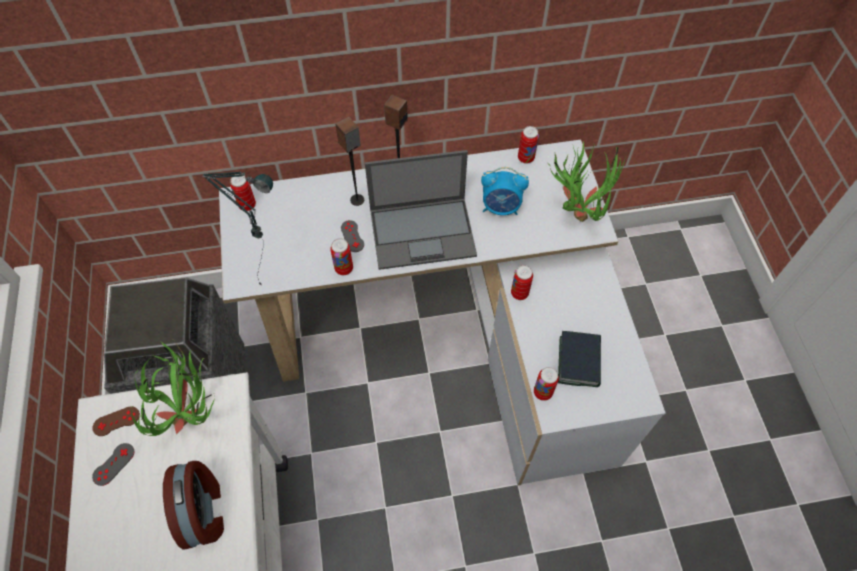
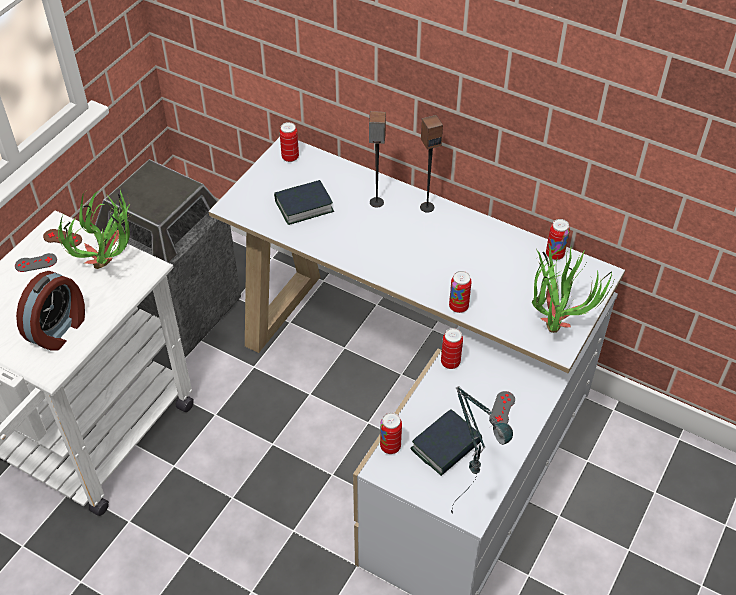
camera: 40 degrees right, 10 degrees down
table lamp [202,172,273,284] -> table lamp moved to [451,386,513,513]
can [330,238,353,275] -> can moved to [449,271,472,313]
grey game controller [341,220,364,252] -> grey game controller moved to [489,391,515,424]
laptop [365,150,477,270] -> none
alarm clock [481,167,529,215] -> none
none -> book [274,180,334,225]

